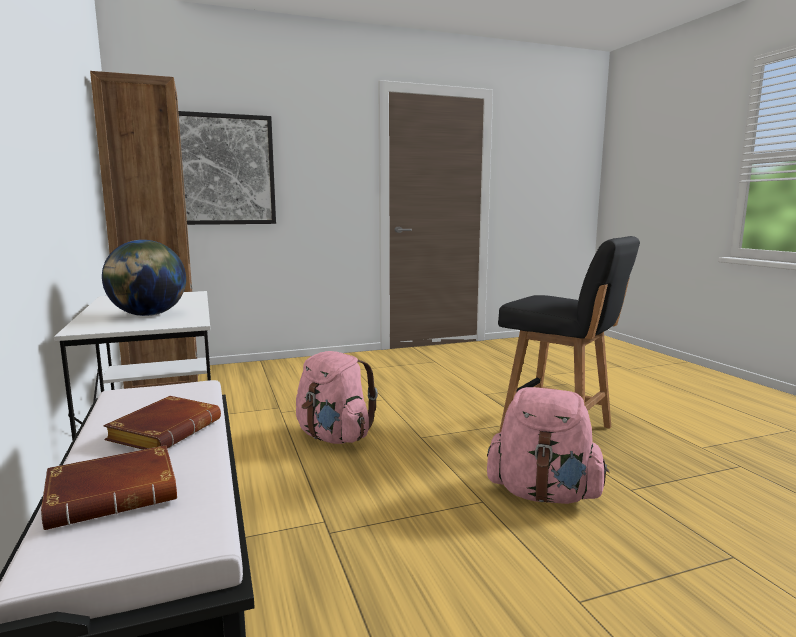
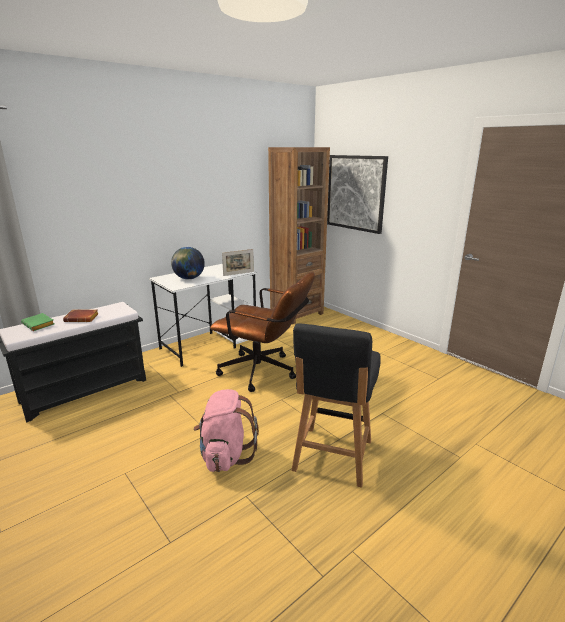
camera: 70 degrees right, 10 degrees up
brown book [41,445,177,530] -> green book [21,313,54,331]
pink backpack [296,351,378,444] -> brown office chair [210,272,315,392]
none -> picture frame [222,249,254,276]

